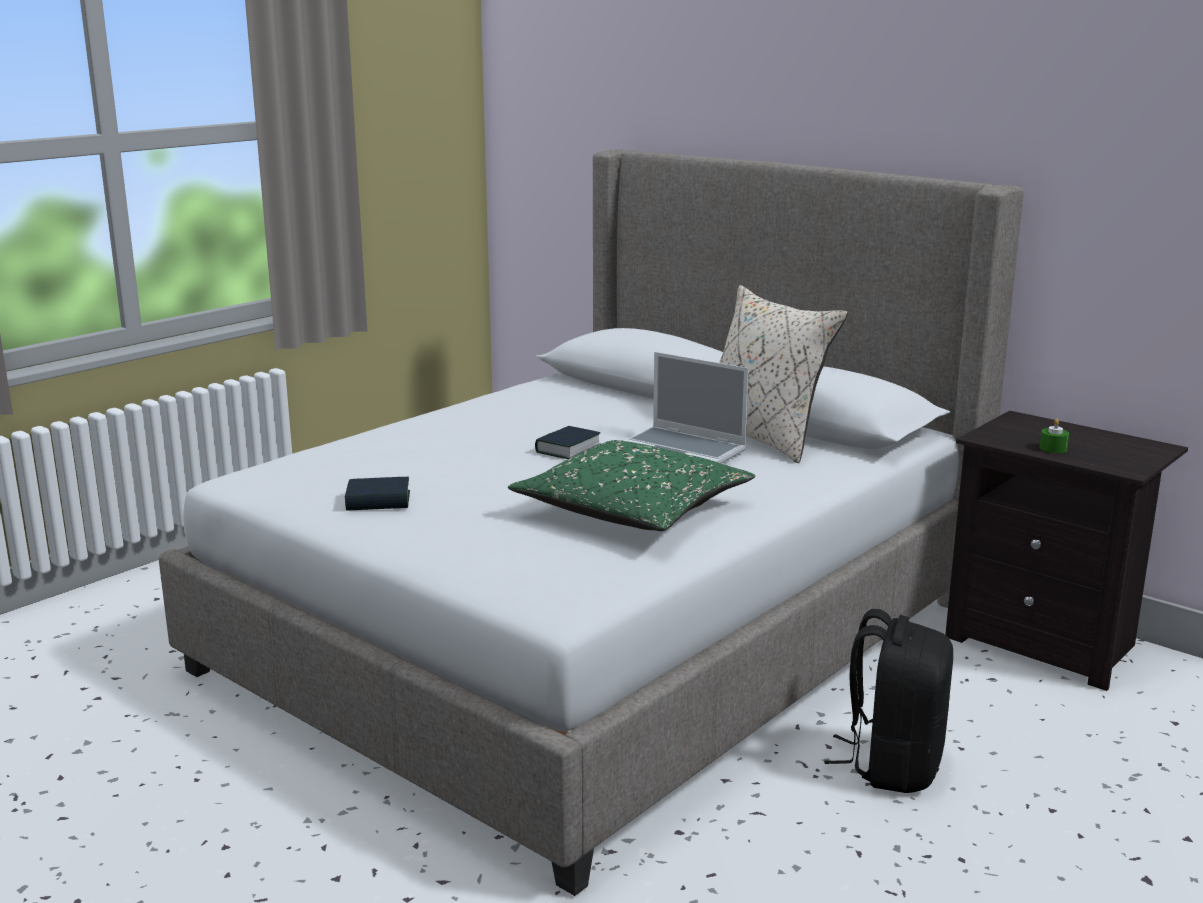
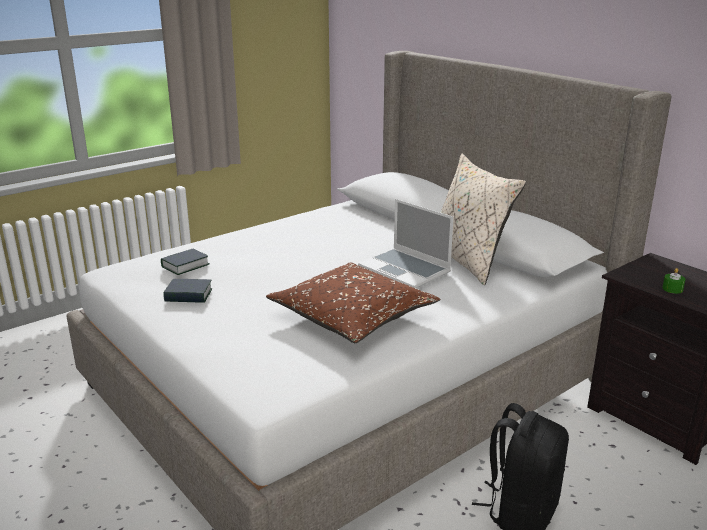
camera: 10 degrees right, 5 degrees up
green pillow [508,440,755,531] -> brown pillow [266,262,440,343]
book [535,426,601,459] -> book moved to [161,249,209,275]

